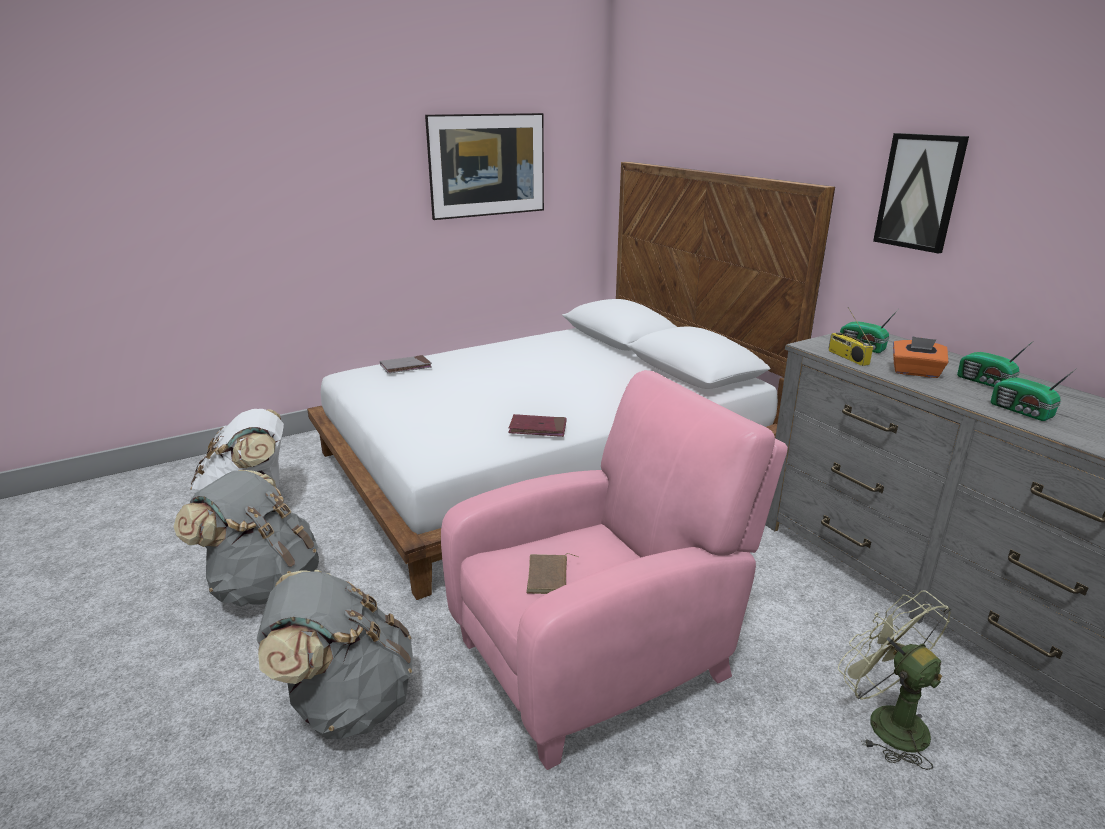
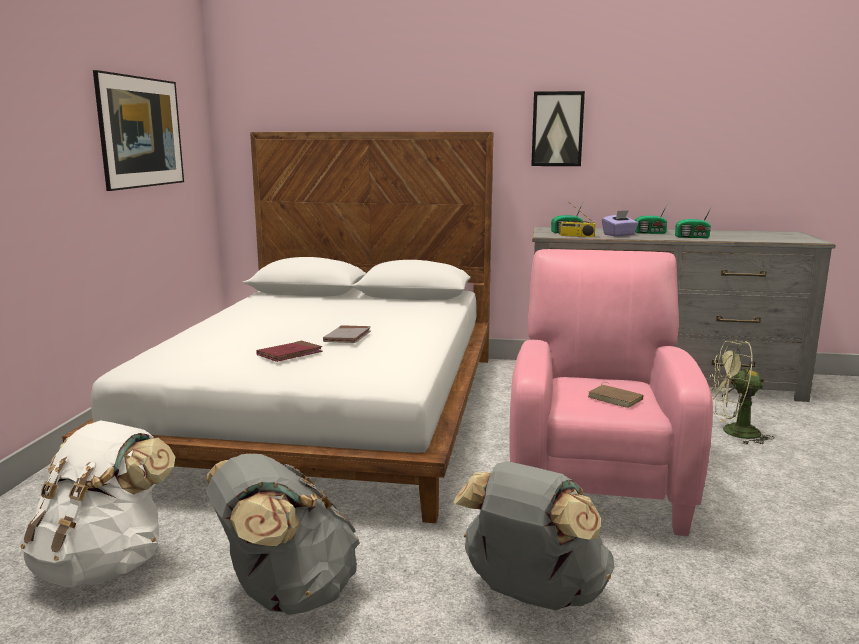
camera: 50 degrees left, 10 degrees down
grey book [380,355,432,373] -> grey book moved to [323,325,371,343]
red book [508,414,567,437] -> red book moved to [256,340,323,362]
orange tissue box [893,336,949,378] -> purple tissue box [602,210,638,237]

